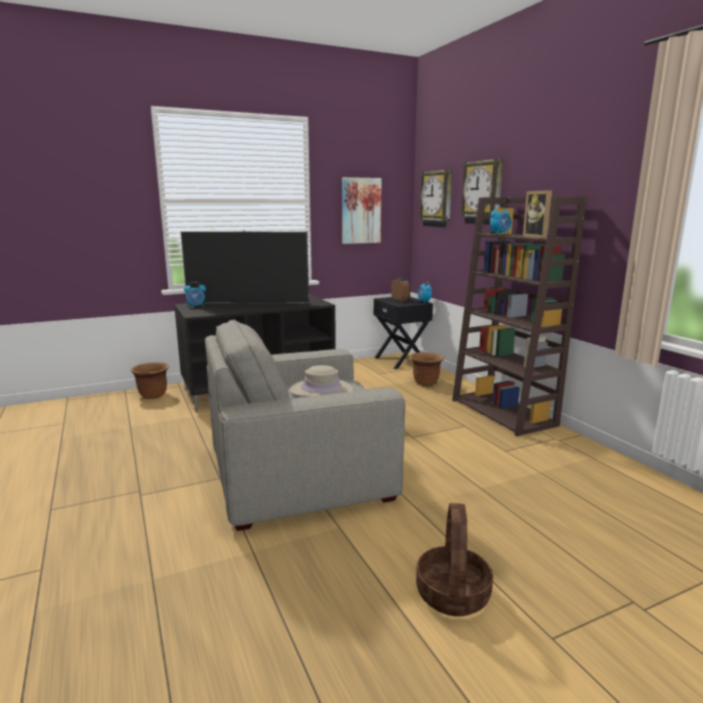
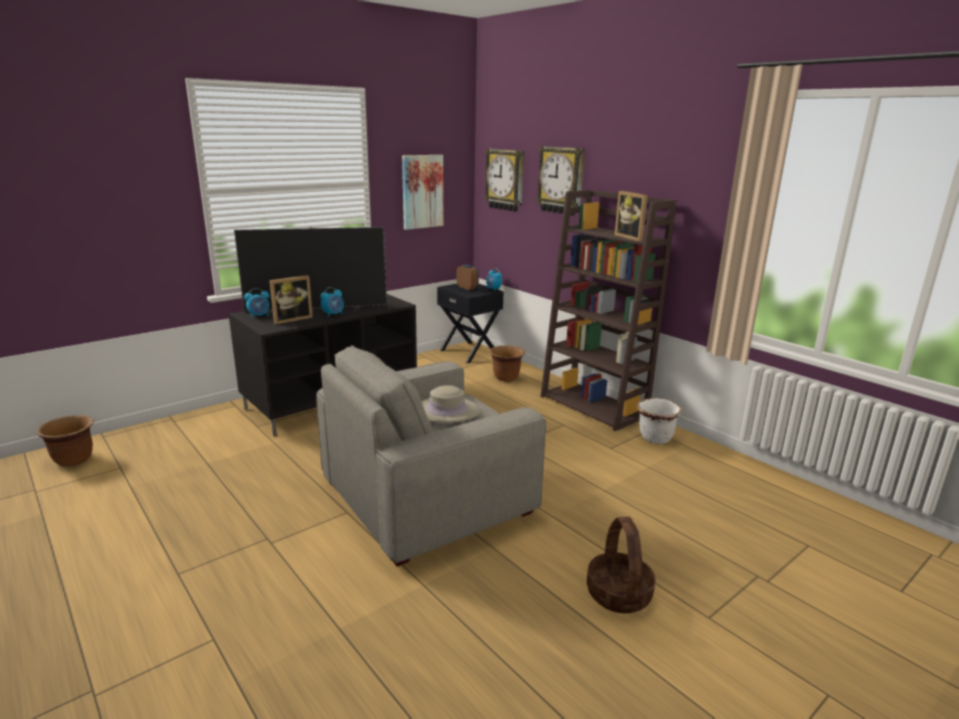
camera: 15 degrees left, 5 degrees up
brown planter [131,362,169,399] -> brown planter moved to [37,415,94,467]
alarm clock [490,206,511,235] -> alarm clock moved to [320,287,344,317]
none -> picture frame [270,275,313,324]
none -> white planter [637,398,682,444]

